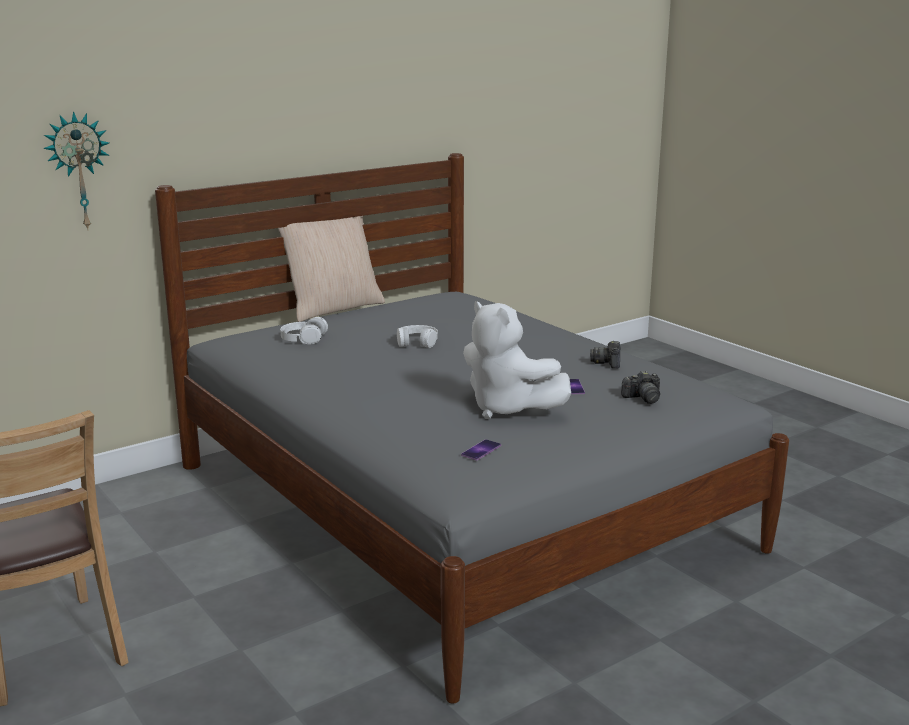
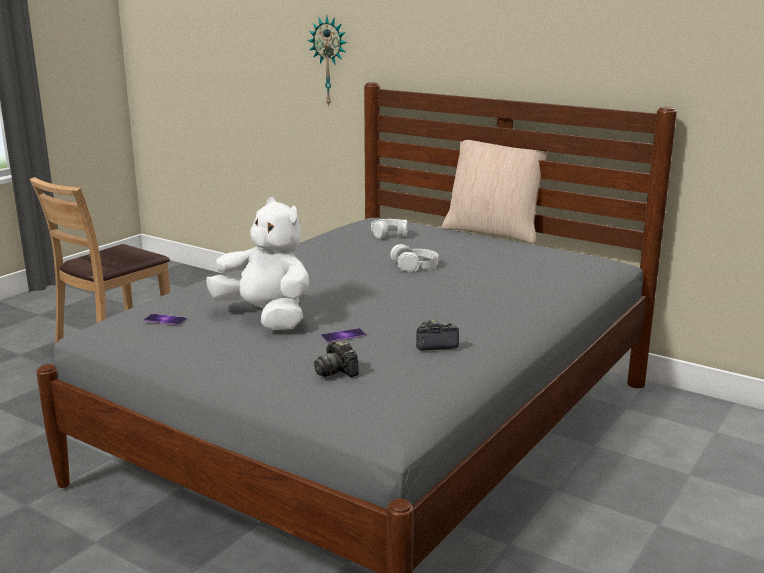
camera: 70 degrees right, 0 degrees up
white plush toy [463,301,571,419] -> white plush toy turned 105 degrees clockwise [206,197,310,330]

